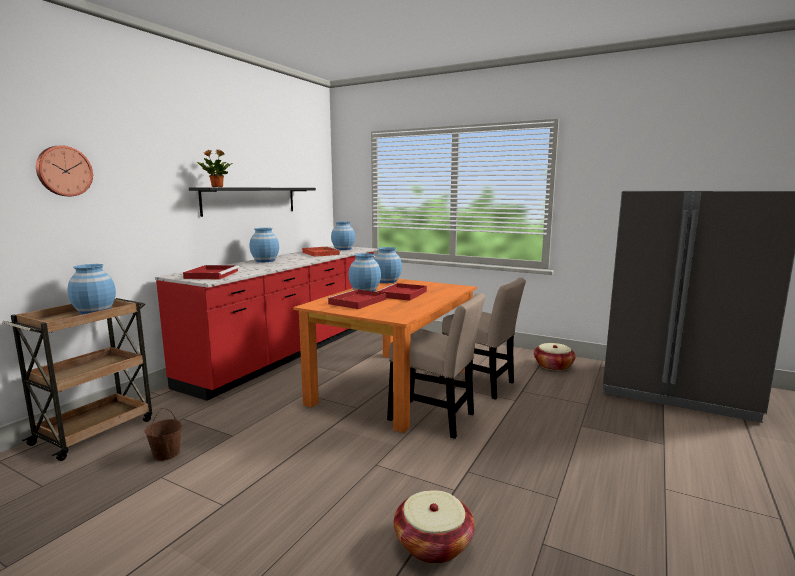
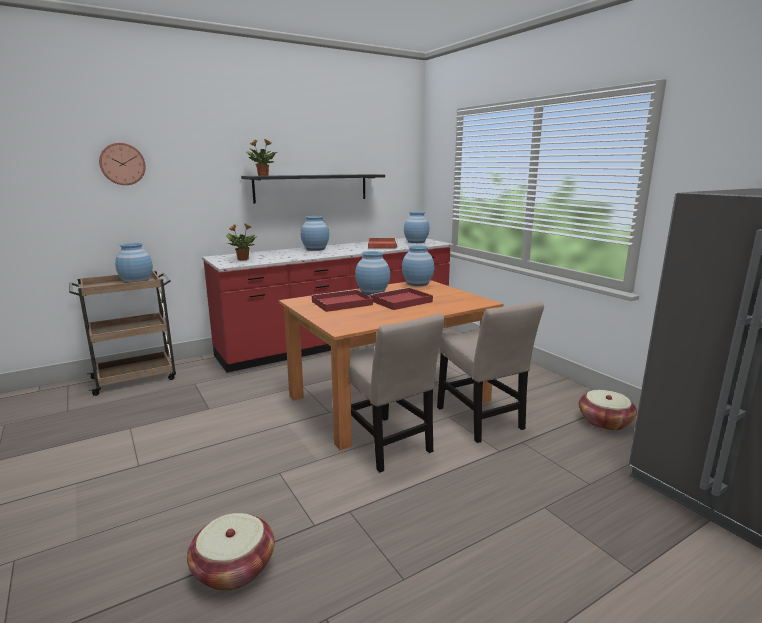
camera: 30 degrees right, 5 degrees up
brown bucket [145,408,182,461] -> none
red tray [183,265,239,279] -> potted plant [226,223,256,261]

